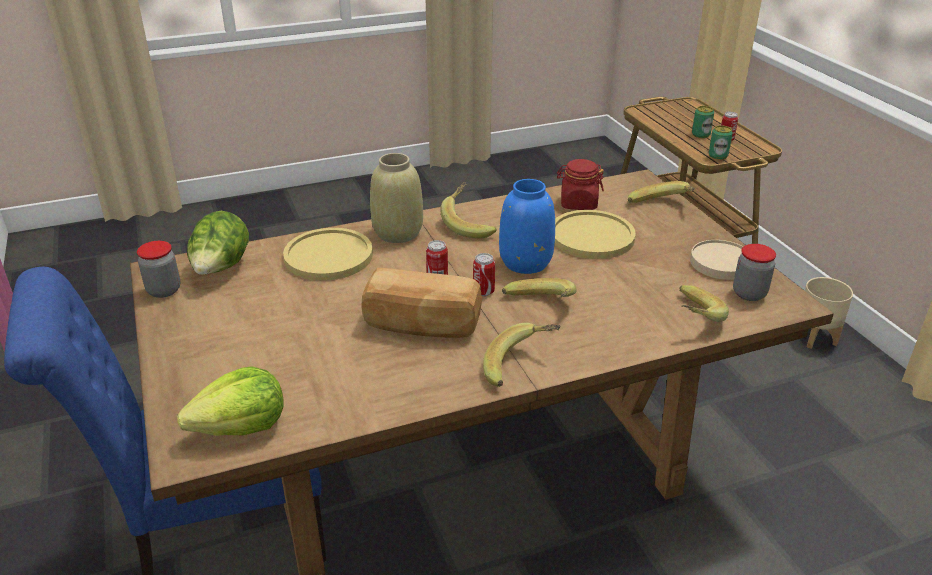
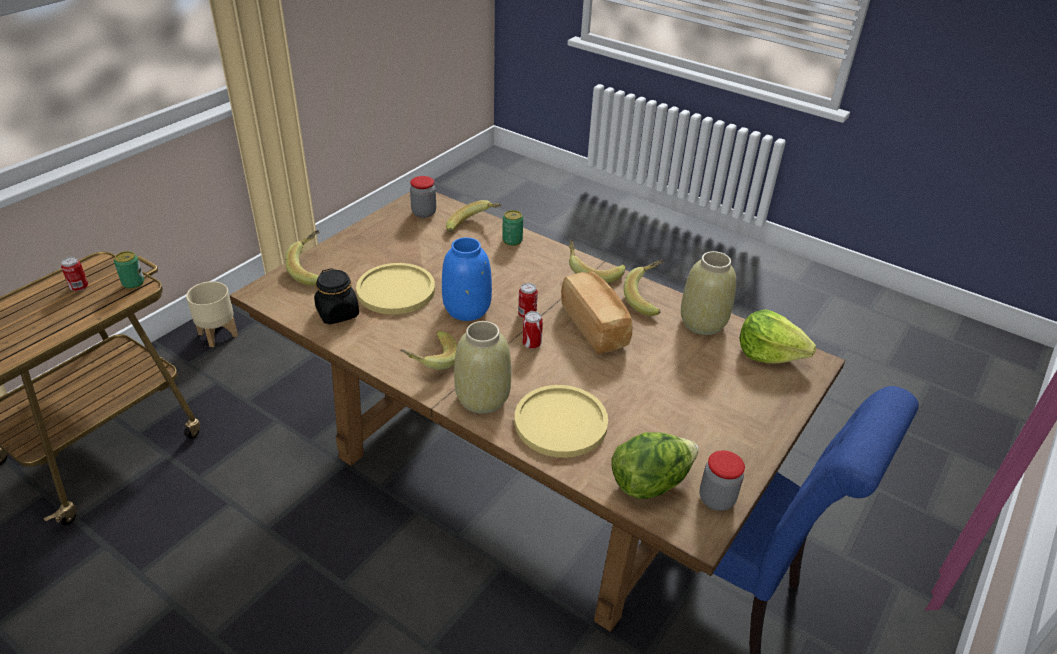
camera: 125 degrees left, 5 degrees up
banana [502,278,576,298] -> banana moved to [624,260,664,316]
red jar [557,159,604,210] -> black jar [314,268,359,324]
beige plate [690,240,743,280] -> none
can [692,106,714,138] -> can moved to [502,210,523,246]
none -> beige vase [681,251,736,335]

